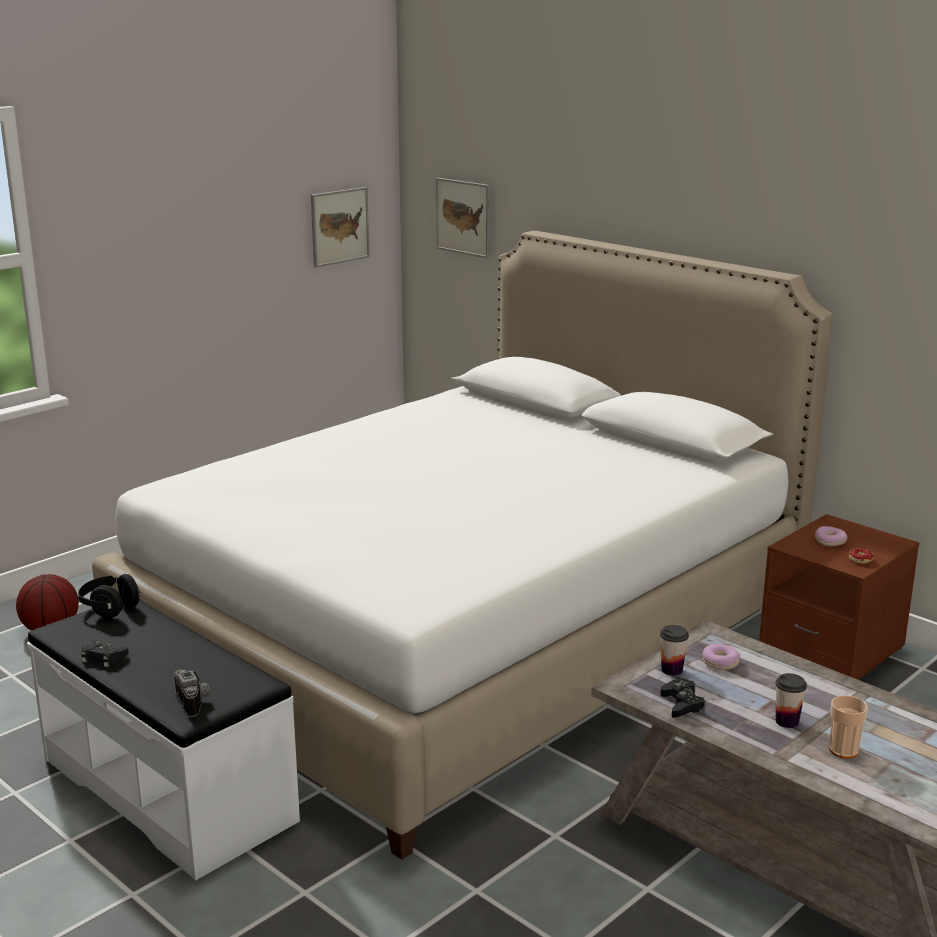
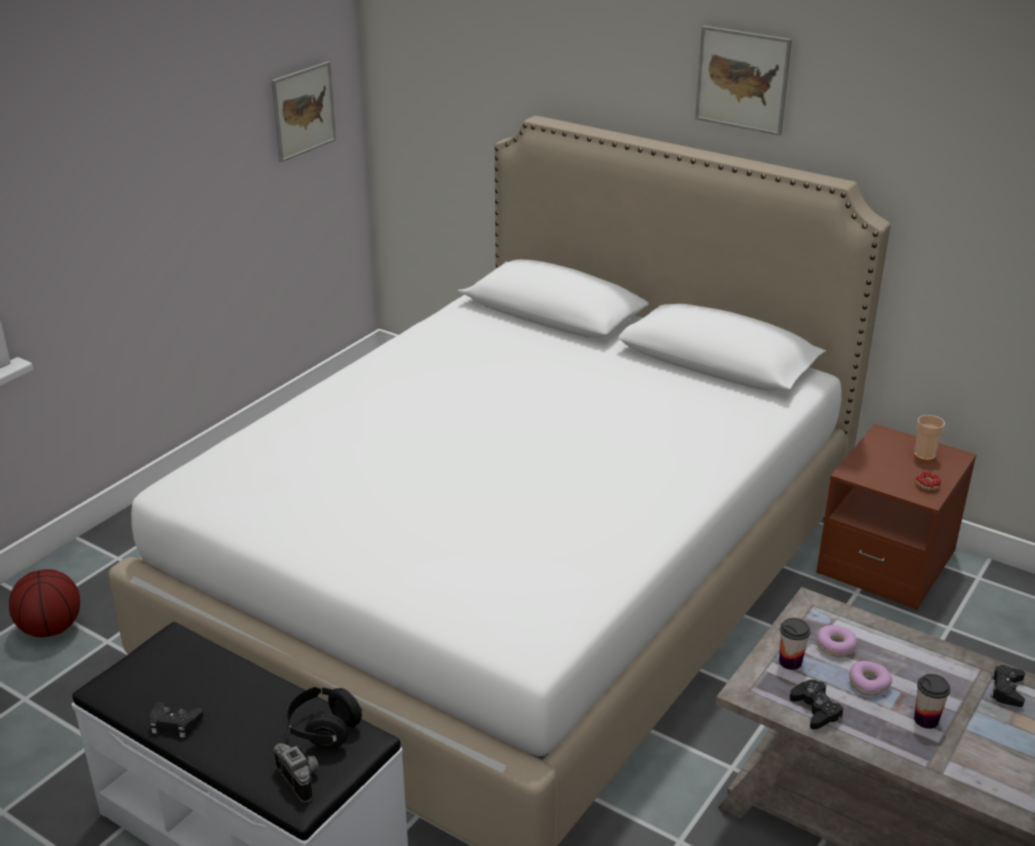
camera: 10 degrees left, 10 degrees up
black headphones [78,574,141,618] -> black headphones moved to [285,687,363,749]
picture [436,178,490,258] -> picture moved to [695,26,792,136]
donut [815,526,847,546] -> donut moved to [849,661,892,695]
cup [829,696,868,759] -> cup moved to [914,415,945,461]
none -> black game controller [990,665,1025,707]

